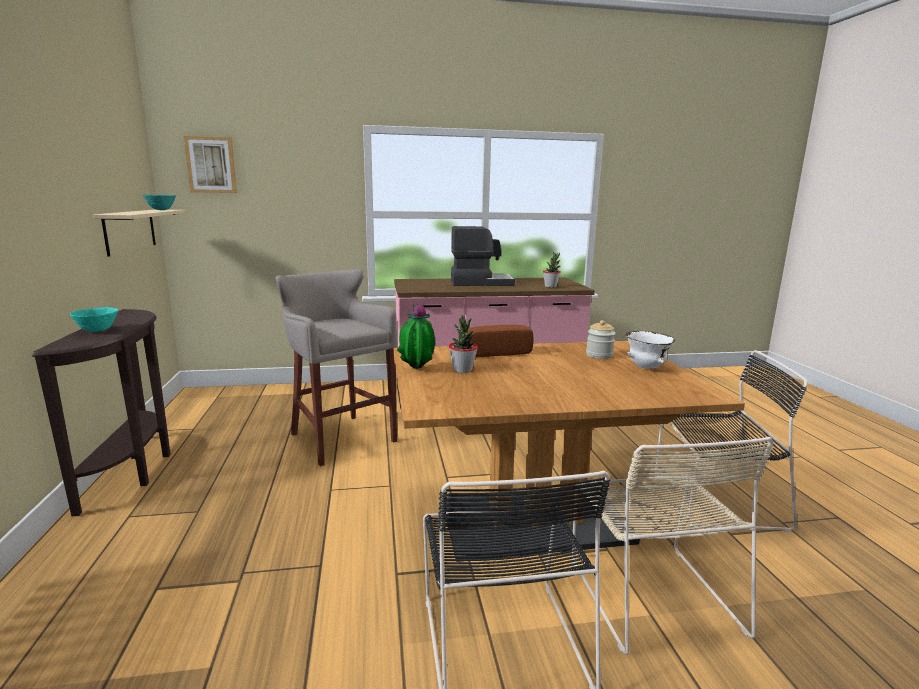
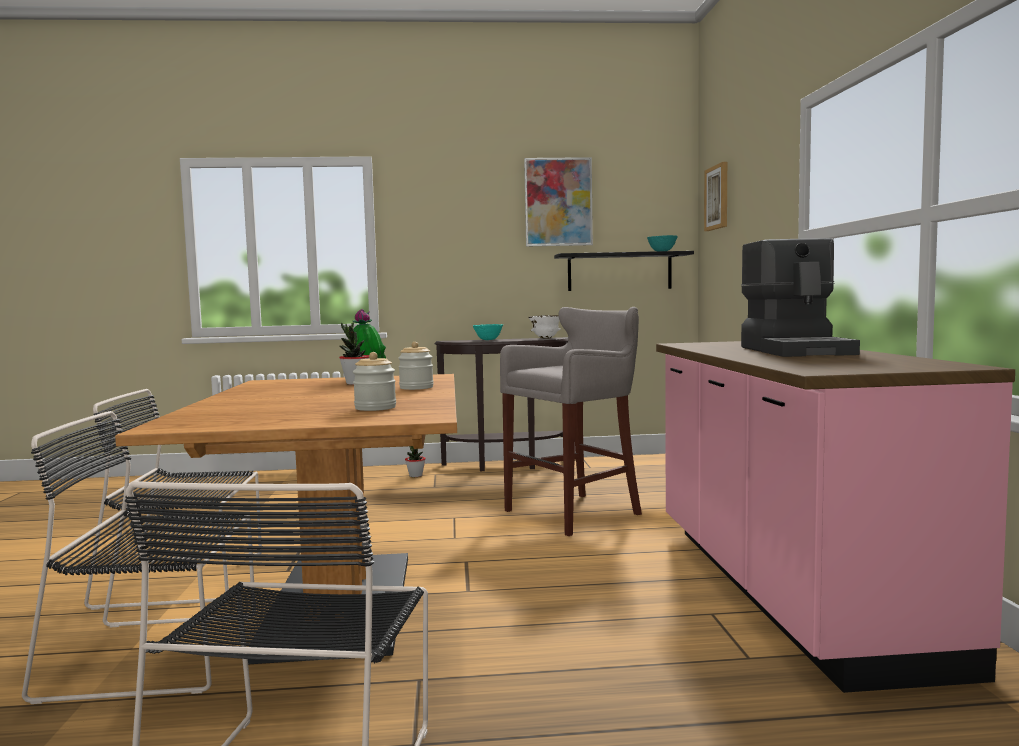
camera: 95 degrees right, 10 degrees down
beige shelf [93,209,185,257] -> black shelf [554,251,694,291]
bread [467,325,534,357] -> jar [398,342,434,390]
potted plant [543,252,561,288] -> potted plant moved to [405,446,426,477]
beige chair [572,437,773,655] -> black chair [22,411,256,704]
white bowl [625,331,675,369] -> white bowl moved to [528,315,560,339]
none -> picture [524,157,593,247]

